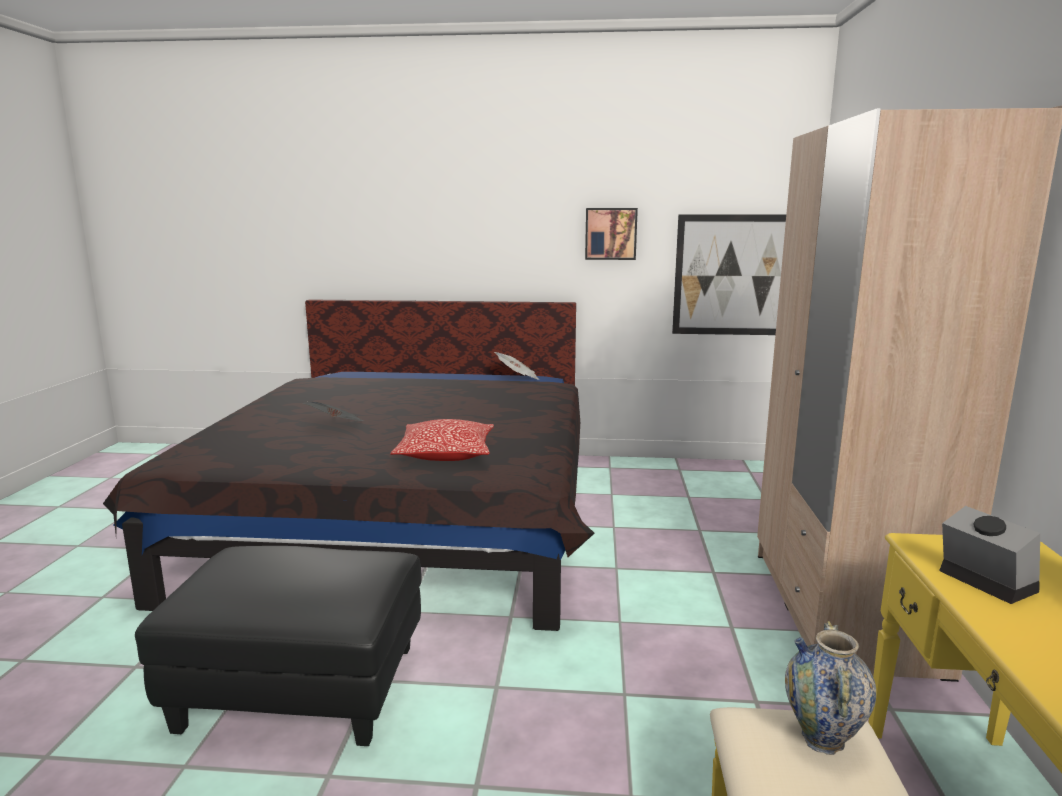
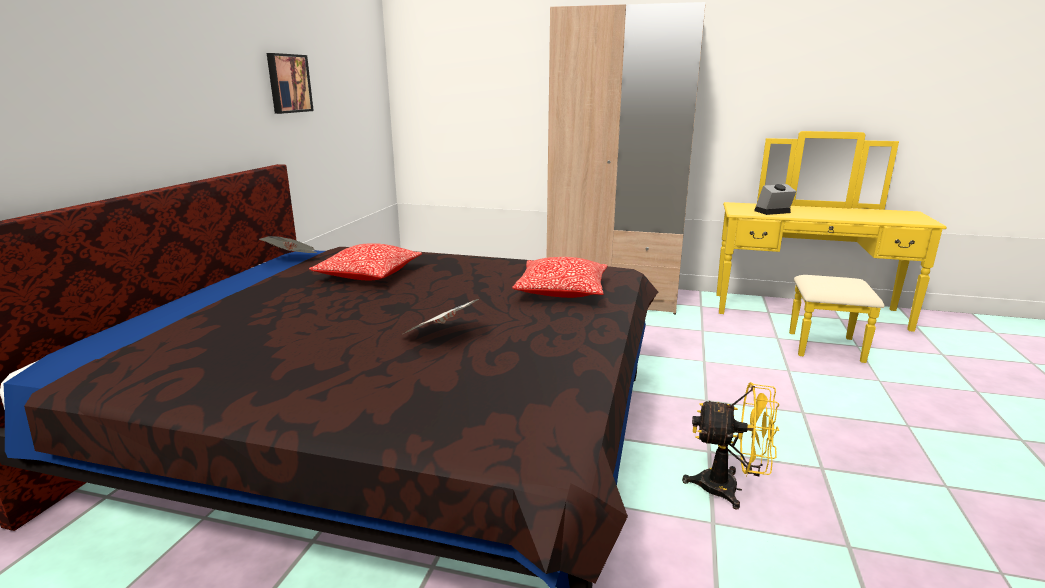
camera: 80 degrees left, 5 degrees up
black ottoman [135,546,421,746] -> yellow fan [682,382,779,509]
picture [672,215,786,335] -> none
vase [785,621,876,755] -> none
none -> pillow [309,243,422,280]

